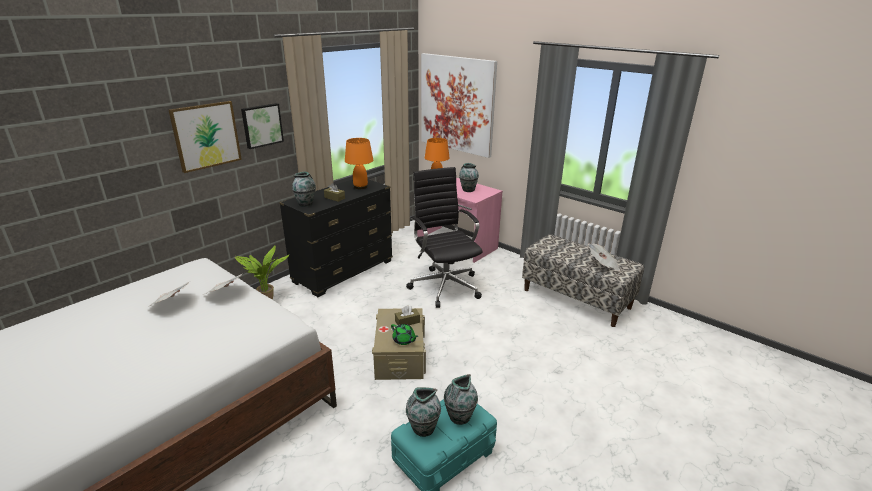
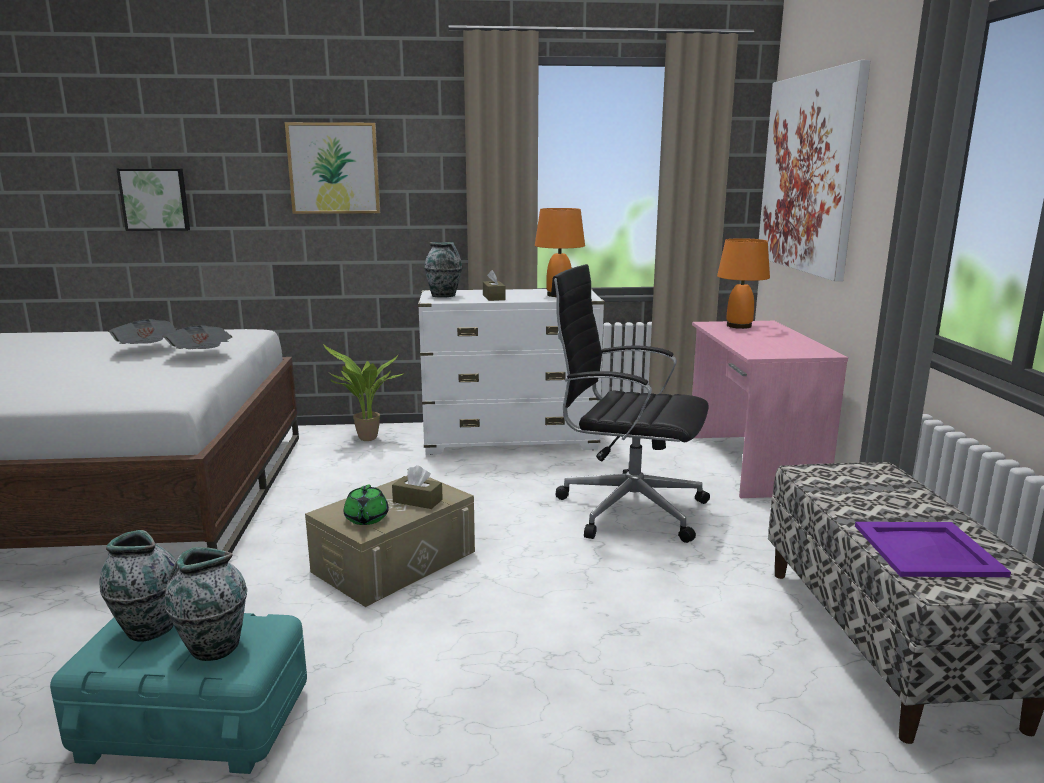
camera: 45 degrees right, 10 degrees down
picture [241,103,284,149] -> picture moved to [116,168,190,231]
black dresser [279,179,393,297] -> white dresser [418,289,605,455]
black office chair [406,167,482,308] -> black office chair turned 90 degrees counterclockwise [551,264,710,543]
vase [459,163,479,192] -> none
newspaper [588,243,620,271] -> purple tray [855,522,1011,577]

